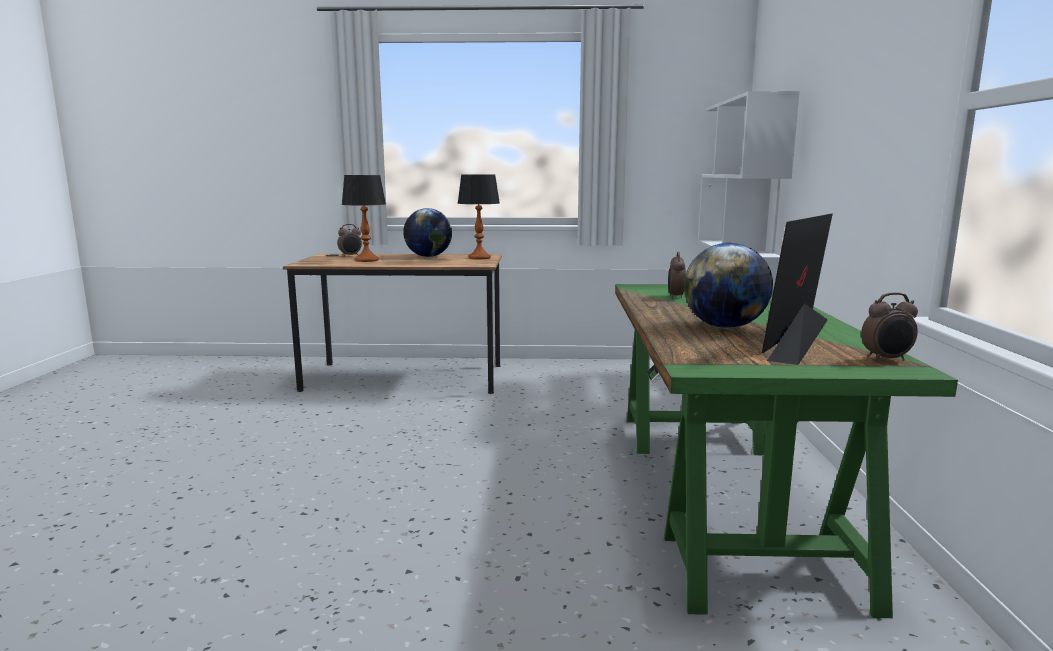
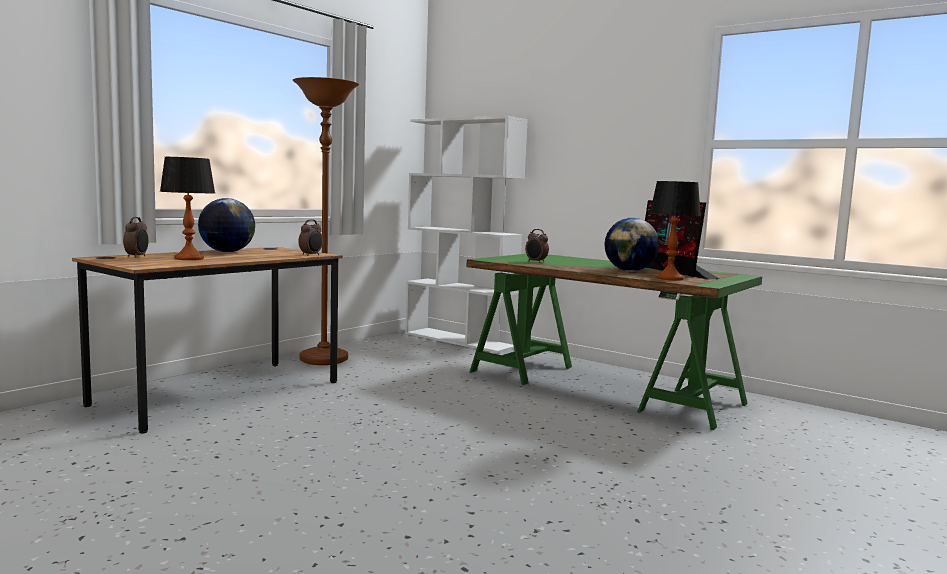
camera: 55 degrees left, 5 degrees down
table lamp [458,175,500,259] -> table lamp moved to [649,181,701,281]
alarm clock [861,292,918,361] -> alarm clock moved to [298,219,323,256]
none -> brown floor lamp [293,77,359,365]

